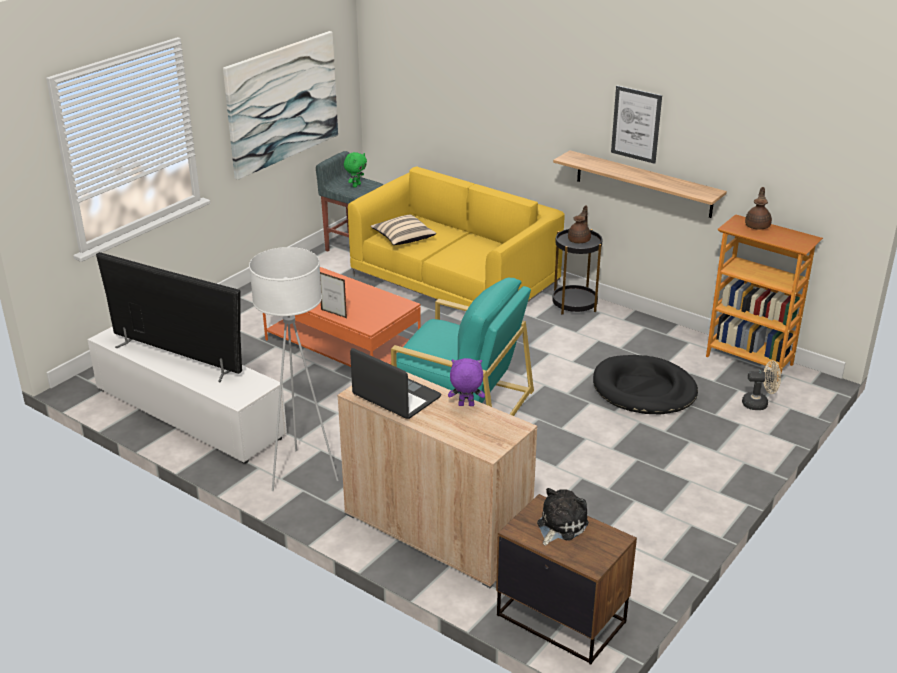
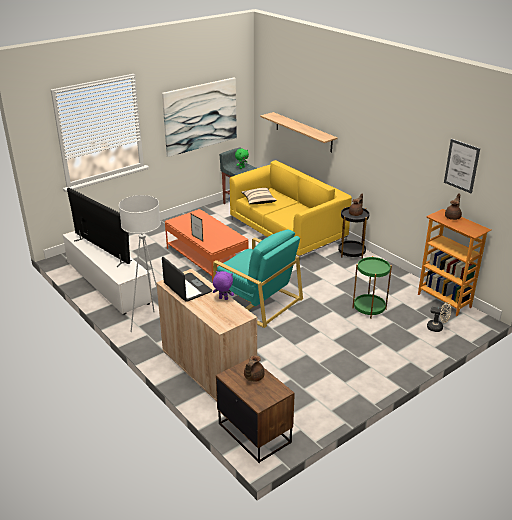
camera: 15 degrees right, 0 degrees up
plush toy [537,488,589,546] -> brown teapot [244,355,265,382]
shelf [553,150,727,218] -> shelf moved to [260,112,338,153]
black dog bed [593,355,698,414] -> green side table [352,256,392,319]
picture [611,86,662,164] -> picture moved to [444,139,480,194]

